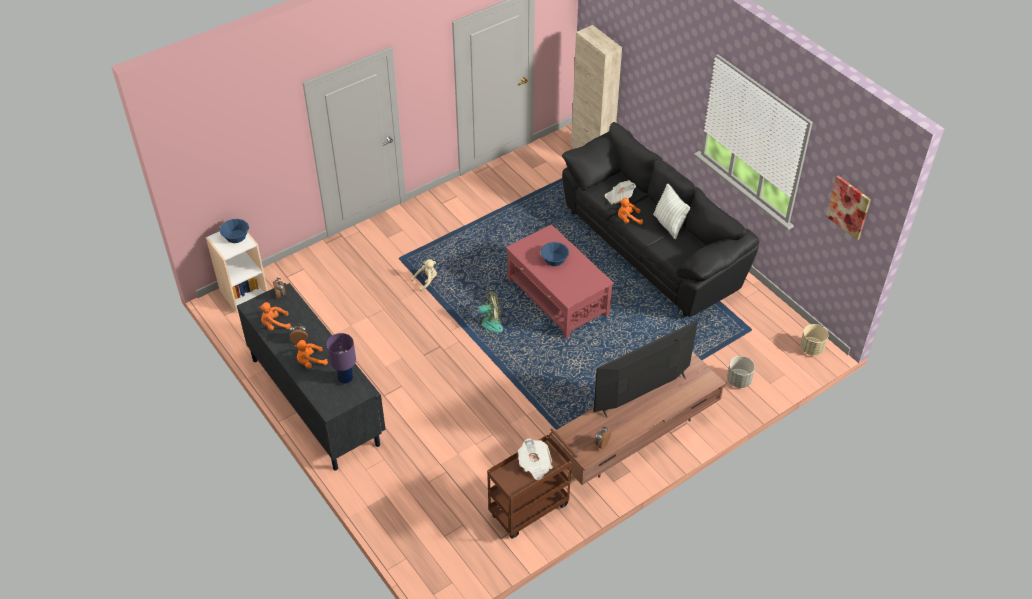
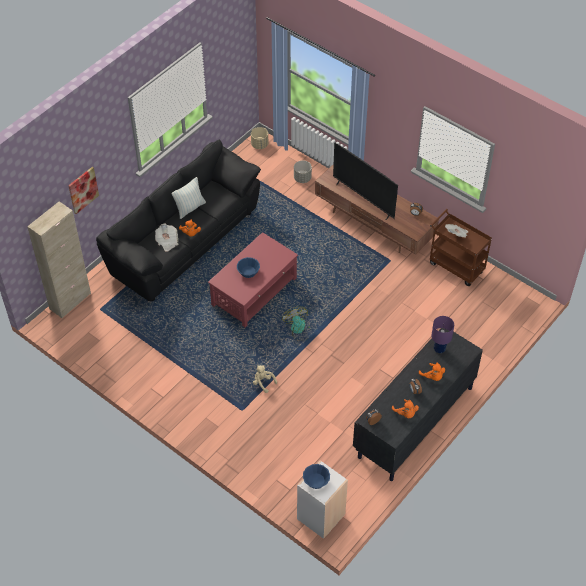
camera: 105 degrees left, 5 degrees up
picture [826,175,871,240] -> picture moved to [68,167,99,214]

